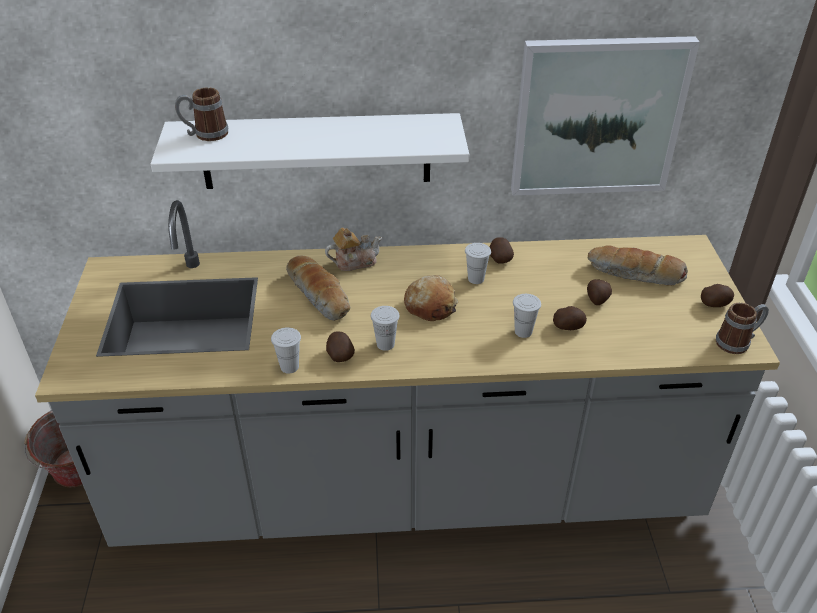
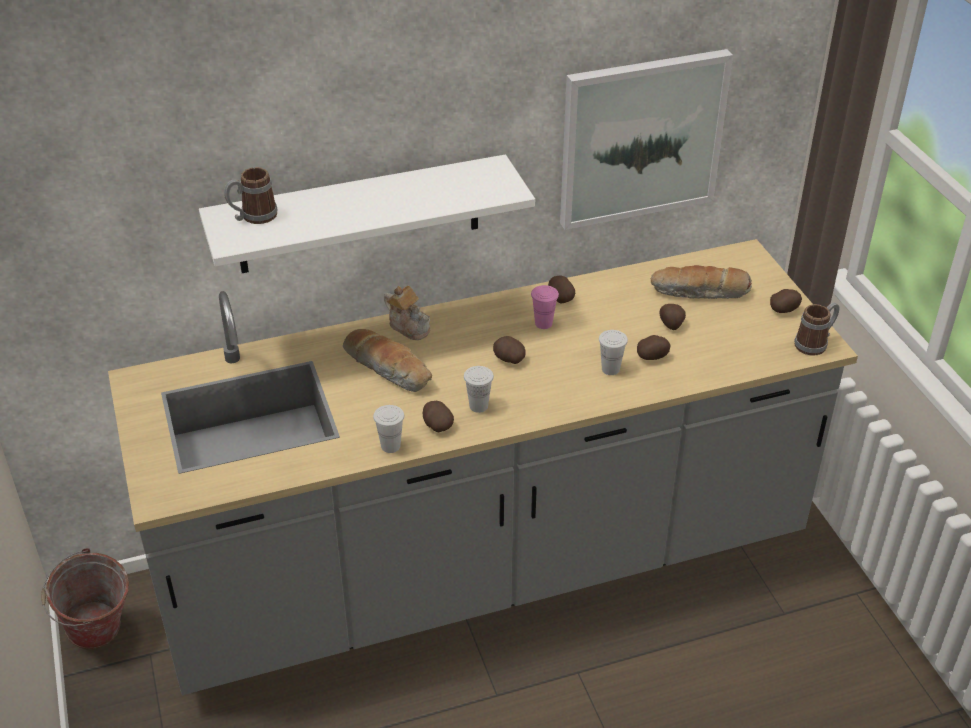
camera: 15 degrees left, 0 degrees up
teapot [325,228,382,271] -> teapot turned 75 degrees clockwise [384,286,430,340]
bread [404,275,458,321] -> potato [493,336,526,364]
white cup [465,243,491,284] -> pink cup [531,285,559,329]

